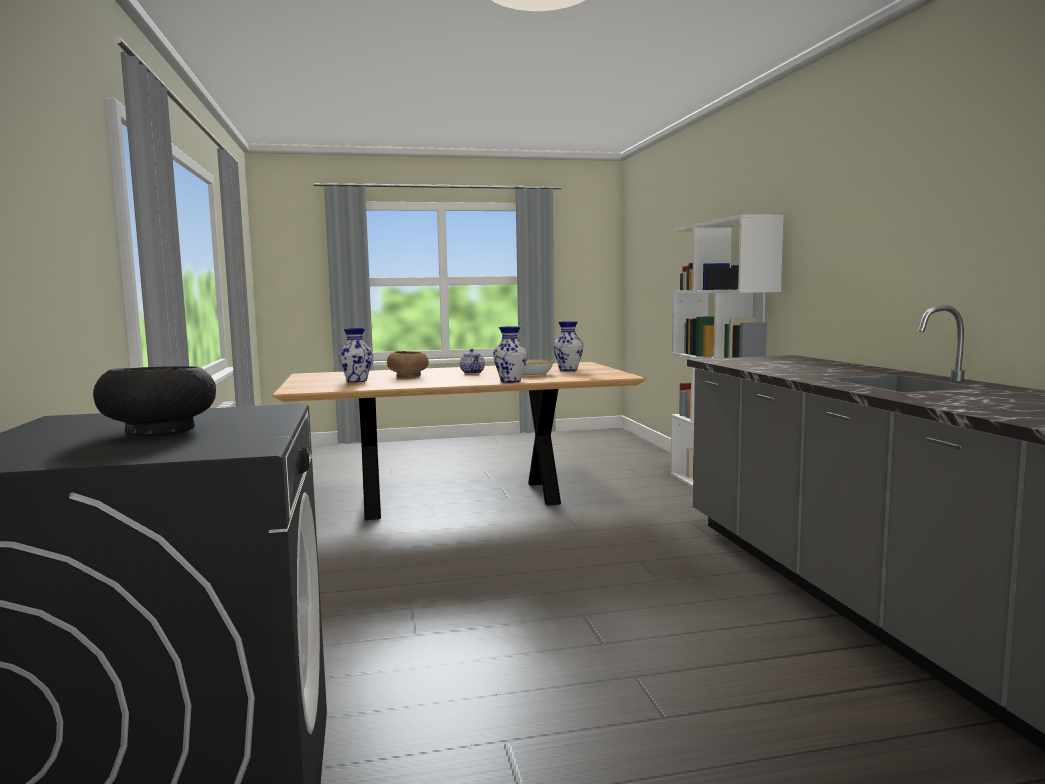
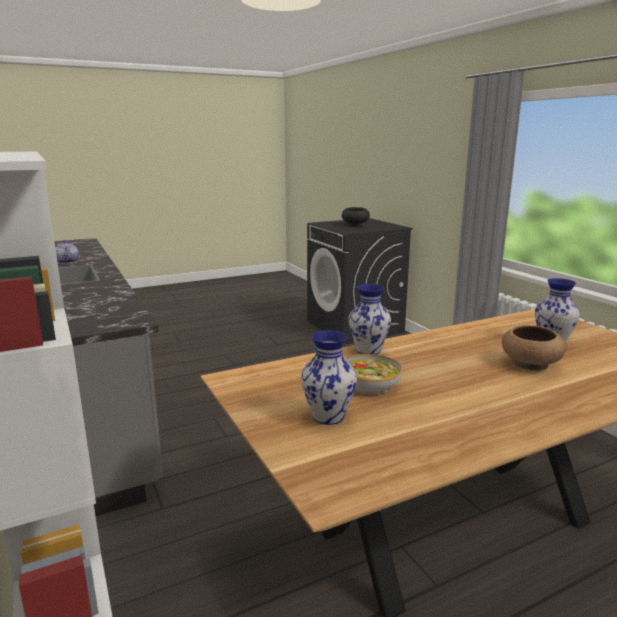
camera: 165 degrees right, 10 degrees up
teapot [460,349,485,374] -> teapot moved to [55,240,79,264]

